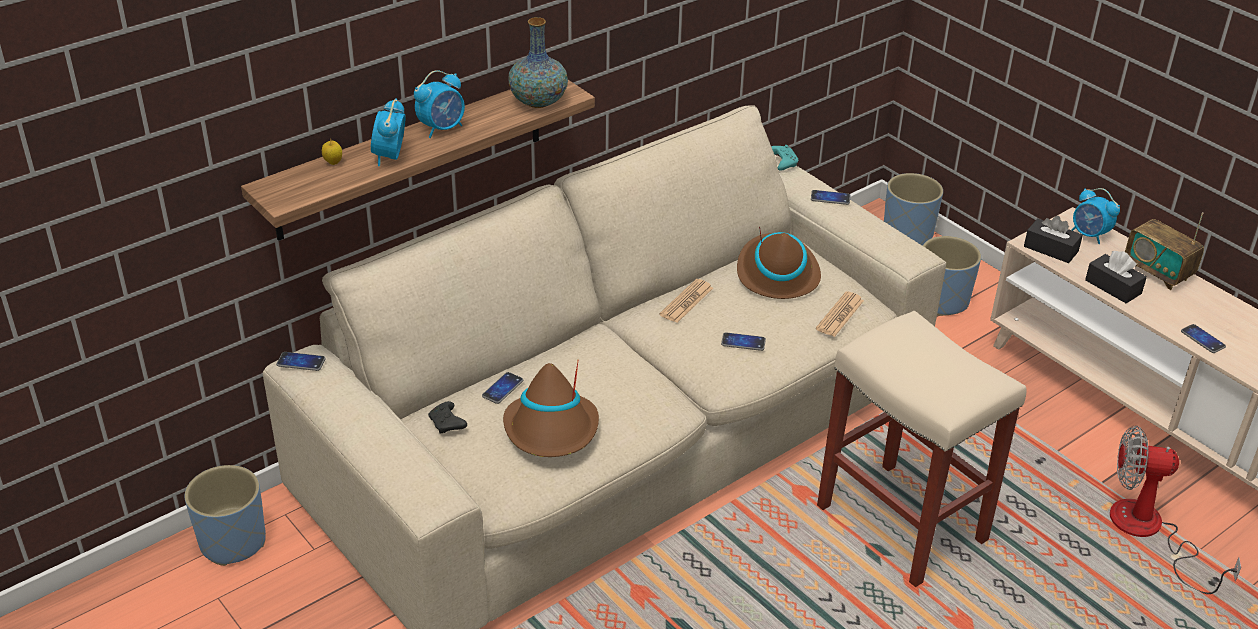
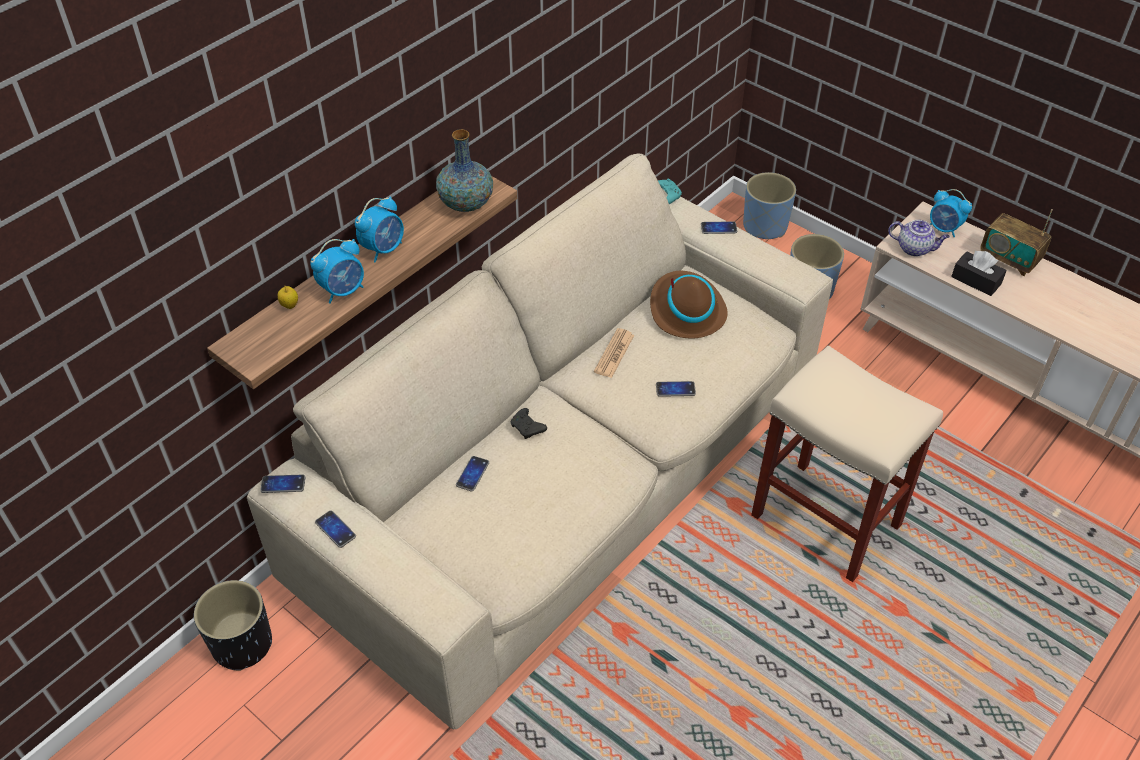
camera: 10 degrees left, 10 degrees up
blue planter [185,465,266,566] -> black planter [194,580,272,671]
alarm clock [371,98,406,166] -> alarm clock turned 120 degrees counterclockwise [310,239,364,304]
black game controller [428,401,467,433] -> black game controller moved to [510,408,547,439]
brown hat [503,359,599,457] -> none
newspaper [816,292,864,337] -> none
black tissue box [1024,216,1083,263] -> teapot [888,220,950,257]
fan [1110,426,1241,594] -> none
phone [1181,324,1226,353] -> phone moved to [315,511,356,548]

